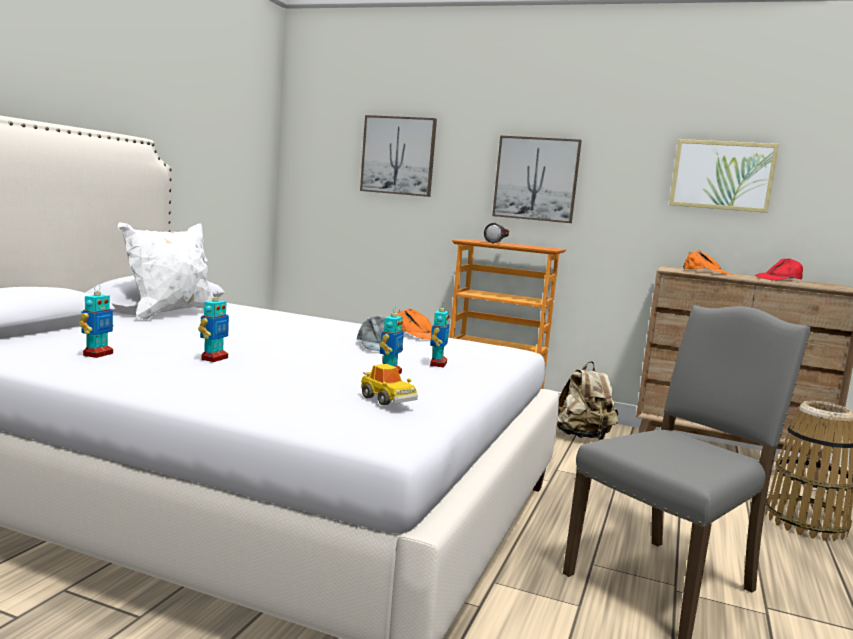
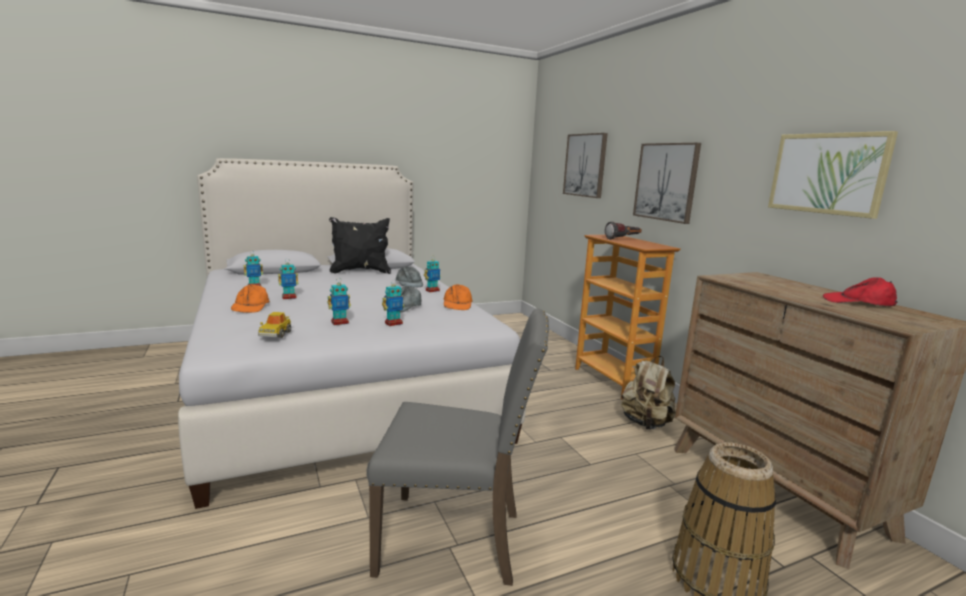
camera: 45 degrees right, 5 degrees up
white pillow [118,222,213,320] -> black pillow [329,217,391,274]
orange cap [683,250,733,275] -> orange cap moved to [231,284,270,313]
none -> grey cap [396,266,423,287]
none -> toy robot [424,256,441,292]

